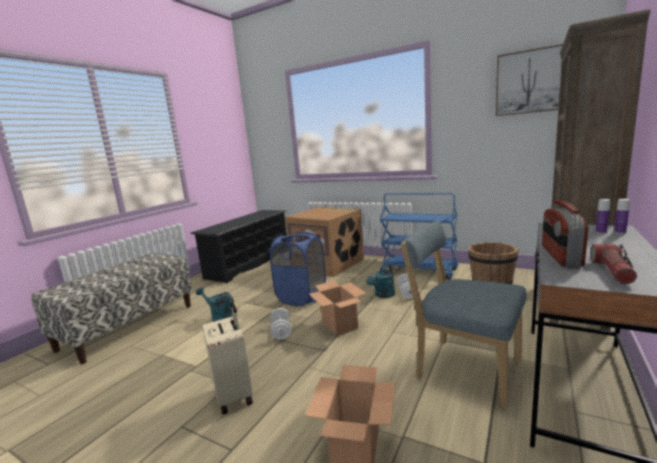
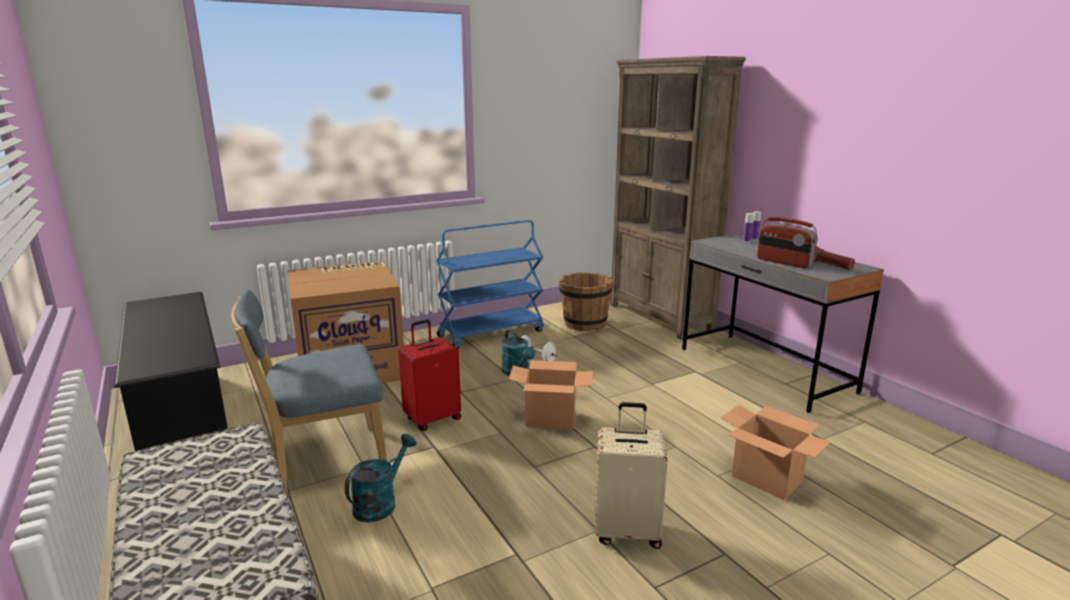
camera: 60 degrees left, 5 degrees up
turquoise watering can [196,287,234,322] -> turquoise watering can turned 150 degrees clockwise [345,434,417,522]
blue laundry basket [270,232,326,306] -> red suitcase [398,319,461,431]
white dumbbell [270,308,291,340] -> none
blue chair [401,220,527,409] -> blue chair moved to [231,290,387,493]
picture [496,44,563,116] -> none

